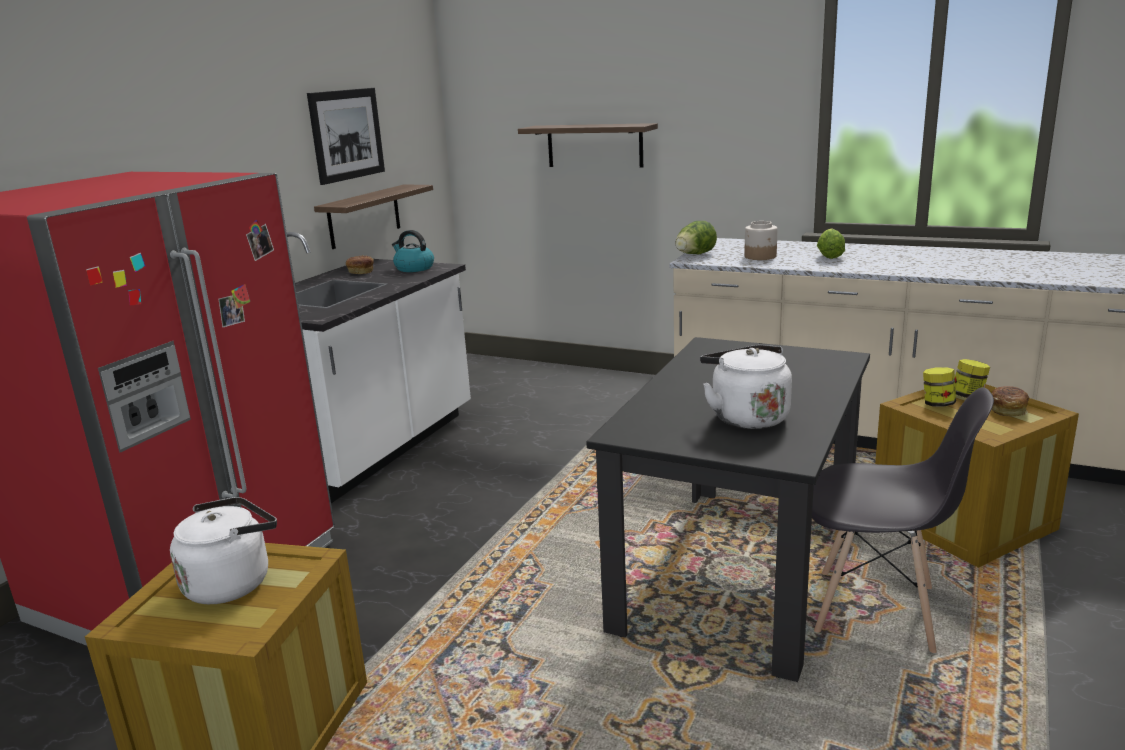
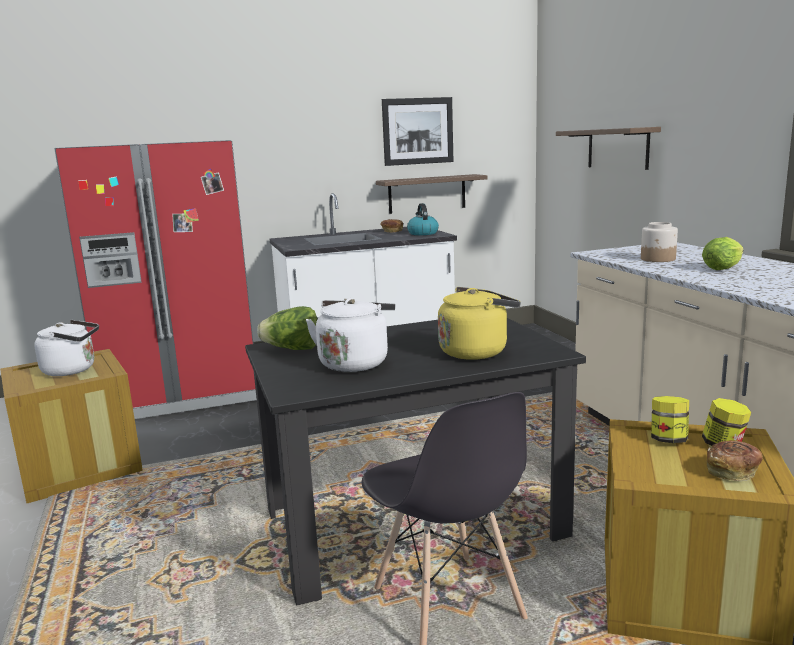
camera: 45 degrees right, 5 degrees down
lettuce [675,221,717,254] -> lettuce moved to [257,306,318,350]
none -> yellow kettle [438,287,521,360]

